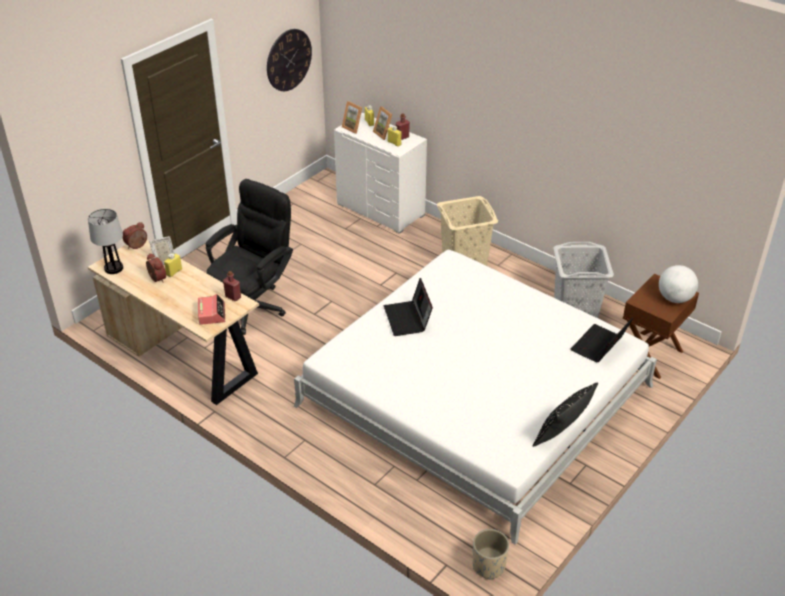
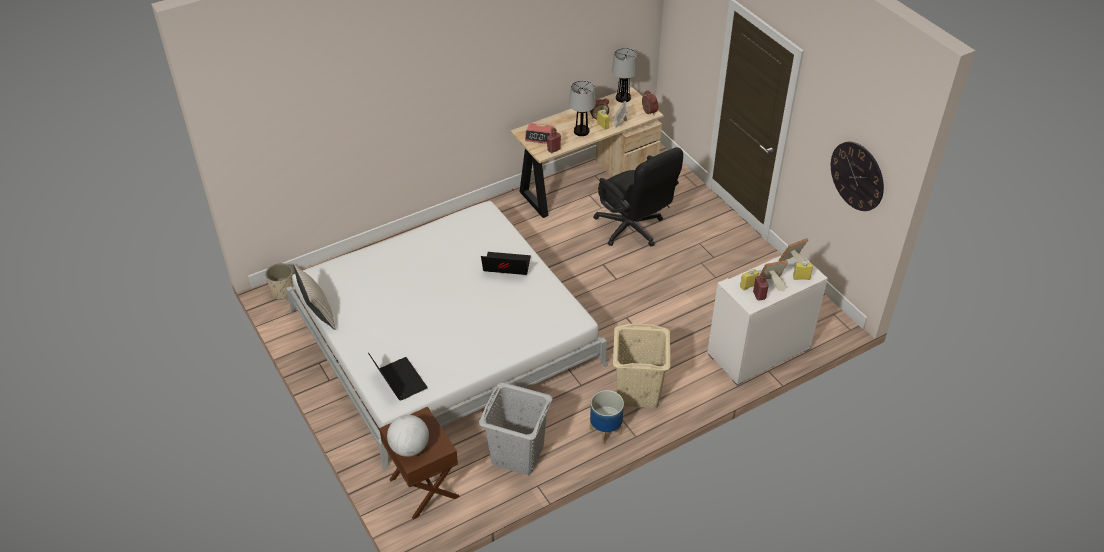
camera: 110 degrees right, 5 degrees up
black pillow [533,382,598,447] -> beige pillow [294,264,336,330]
none -> table lamp [569,80,596,136]
none -> planter [590,390,624,444]

